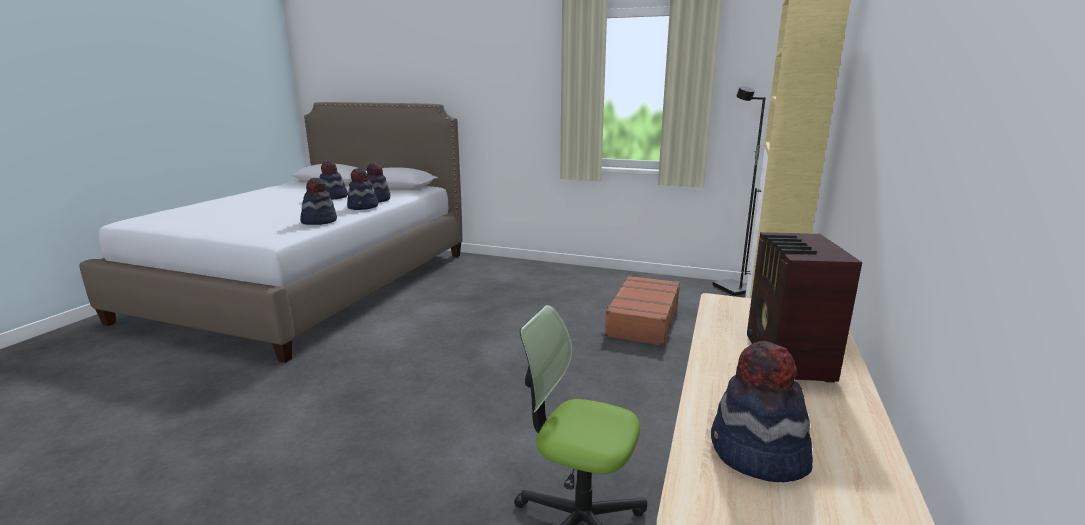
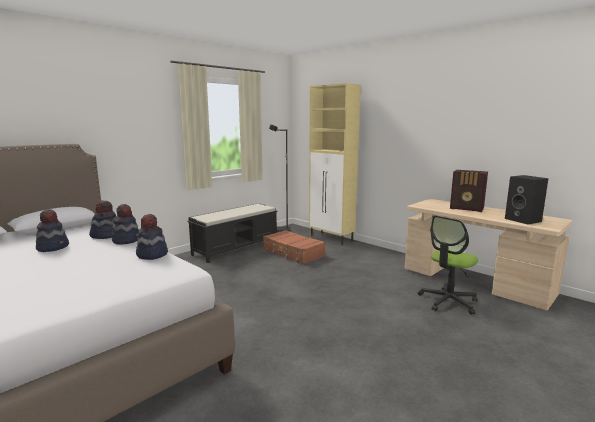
camera: 65 degrees left, 5 degrees down
hat [711,341,813,482] -> black speaker [505,175,549,224]
none -> black bench [188,203,278,263]

